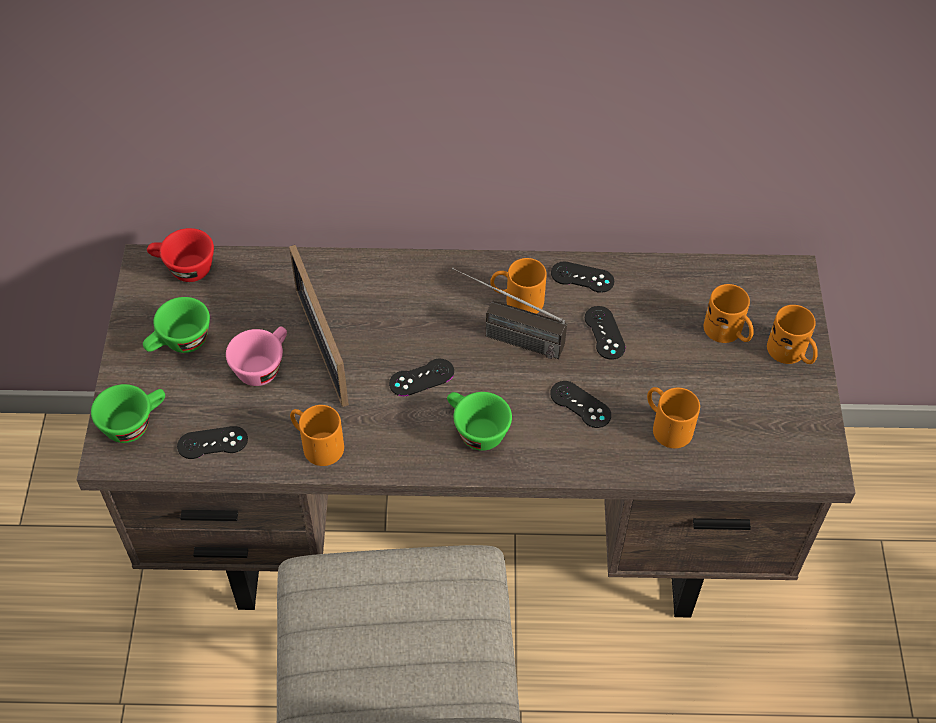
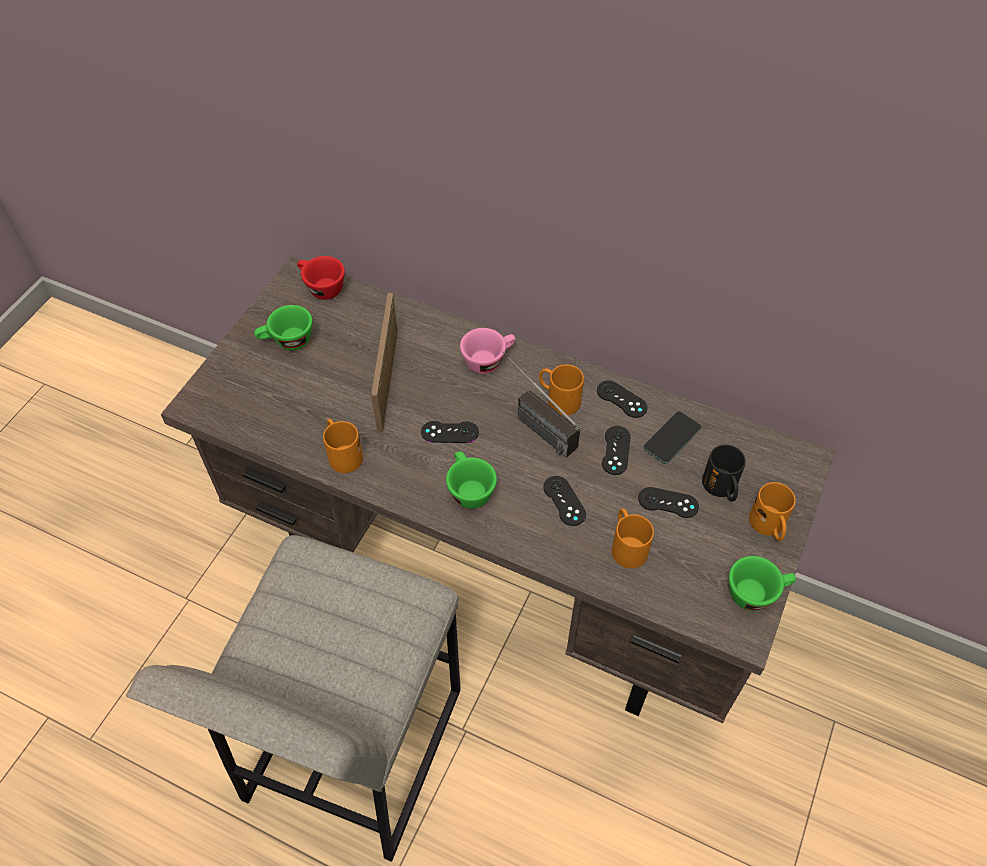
camera: 25 degrees right, 0 degrees up
green cup [91,384,165,443] -> green cup moved to [729,556,796,611]
black game controller [177,426,248,459] -> black game controller moved to [638,487,699,518]
pink cup [226,327,287,386] -> pink cup moved to [460,328,516,374]
orange mug [704,284,753,343] -> black mug [702,444,746,502]
none -> phone [643,411,701,464]

